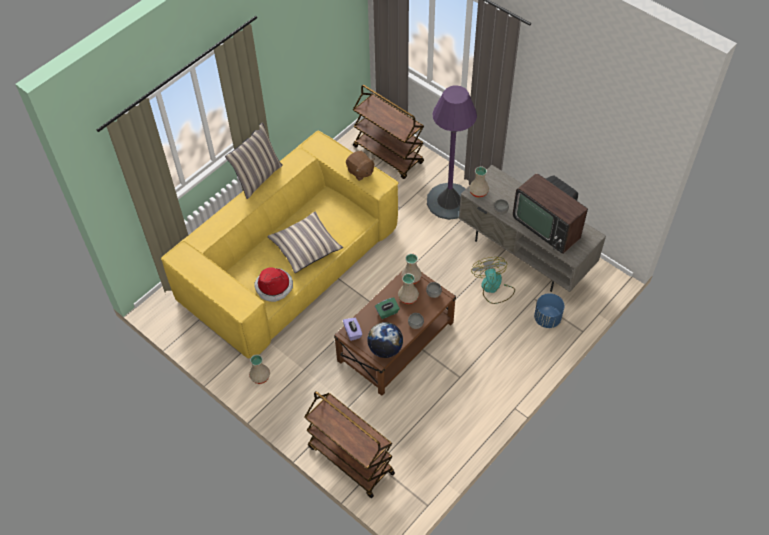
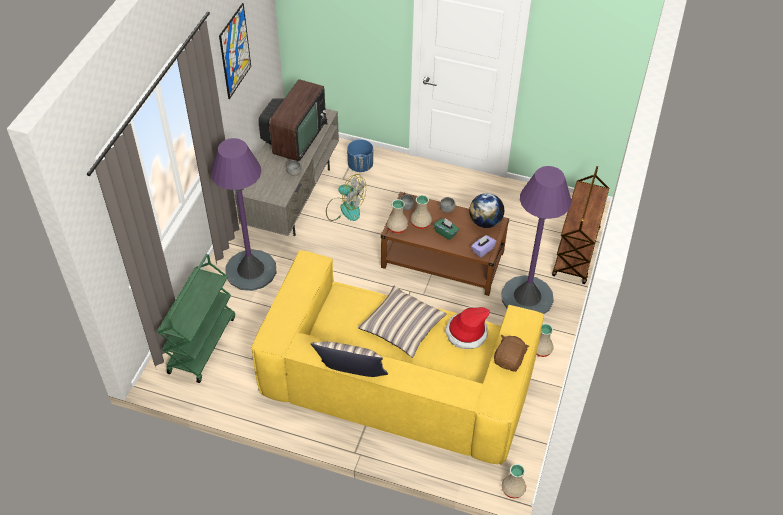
camera: 115 degrees left, 5 degrees down
brown plush toy [346,151,374,181] -> brown plush toy moved to [494,335,530,372]
brown cart [353,85,424,179] -> green cart [157,254,235,383]
beige vase [469,166,489,198] -> beige vase moved to [502,464,526,499]
fan [471,257,515,304] -> fan turned 120 degrees counterclockwise [326,174,366,221]
none -> picture [219,3,251,99]
none -> purple floor lamp [501,166,571,314]

